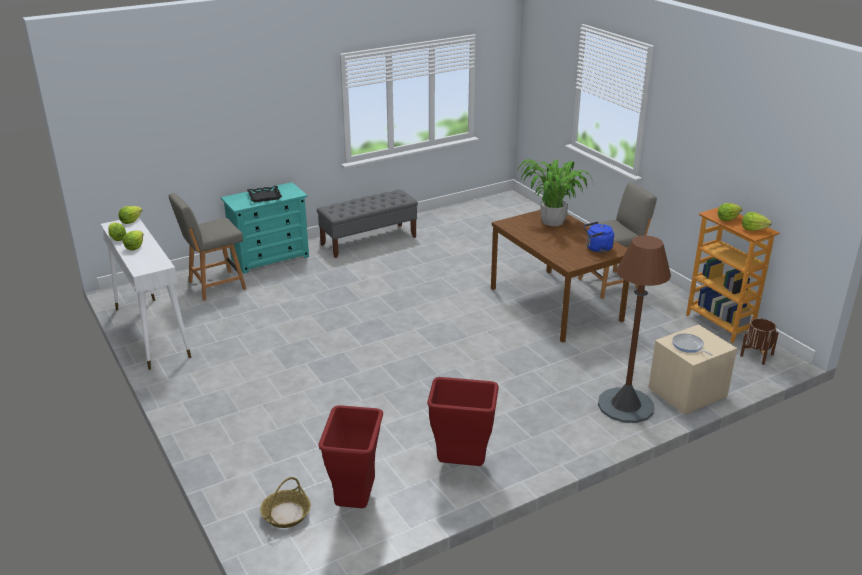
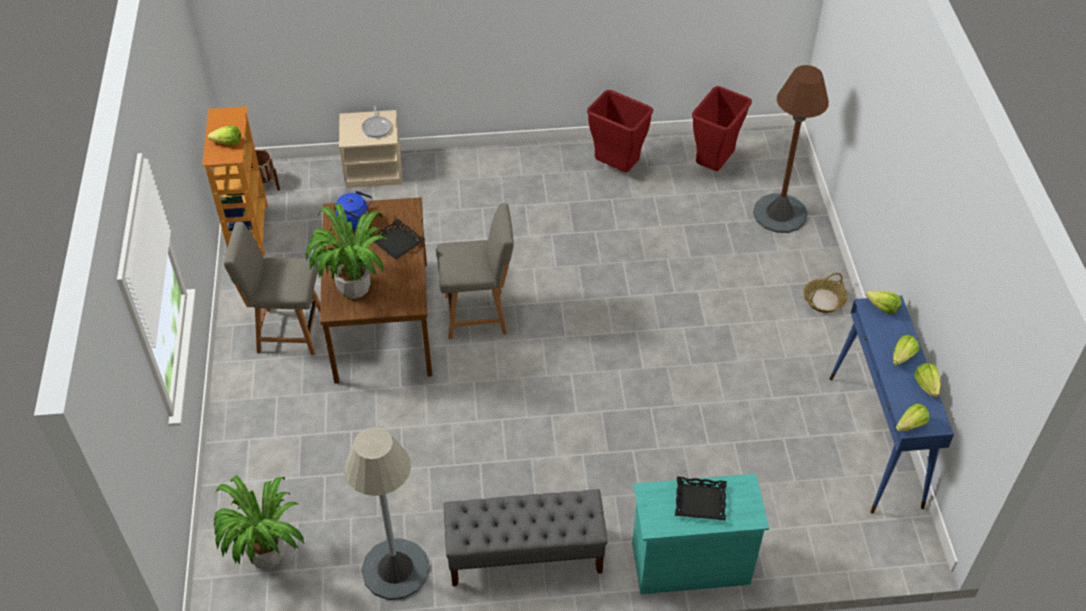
camera: 155 degrees left, 20 degrees up
white console table [101,218,191,370] -> blue console table [830,296,954,514]
grey chair [169,193,246,301] -> grey chair moved to [437,203,514,339]
basket [260,477,311,528] -> basket moved to [803,273,847,313]
brown floor lamp [598,235,671,423] -> brown floor lamp moved to [753,65,829,233]
lettuce [742,212,772,231] -> lettuce moved to [866,291,901,314]
none -> potted plant [214,475,305,569]
none -> grey floor lamp [344,427,430,600]
none -> black tray [370,218,426,260]

